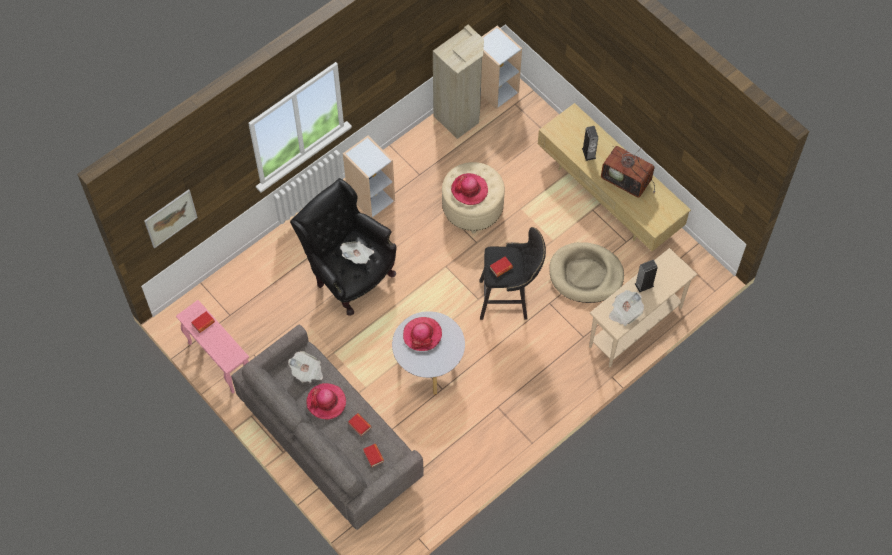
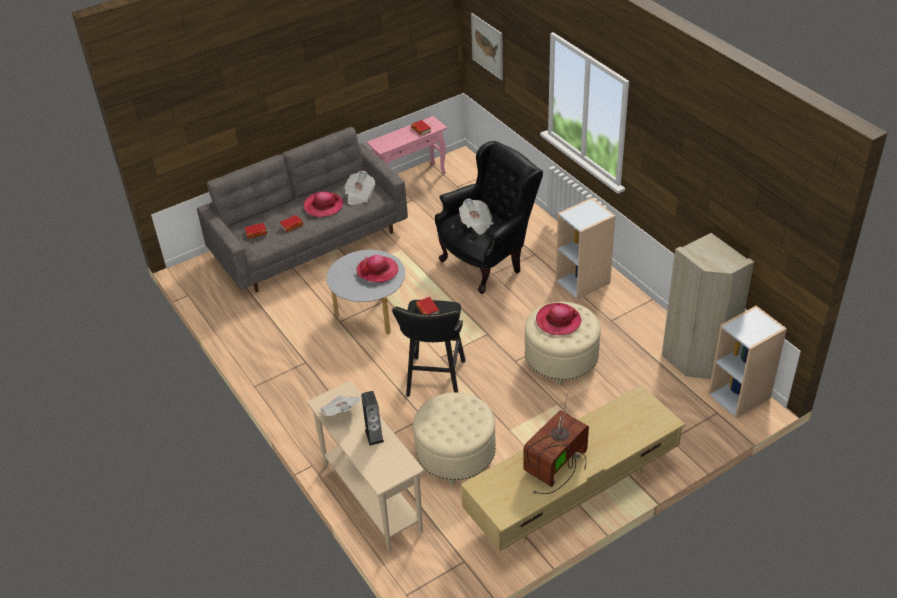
camera: 100 degrees right, 20 degrees down
beige dog bed [549,242,624,303] -> beige ottoman [413,392,496,486]
speaker [582,126,598,161] -> none

